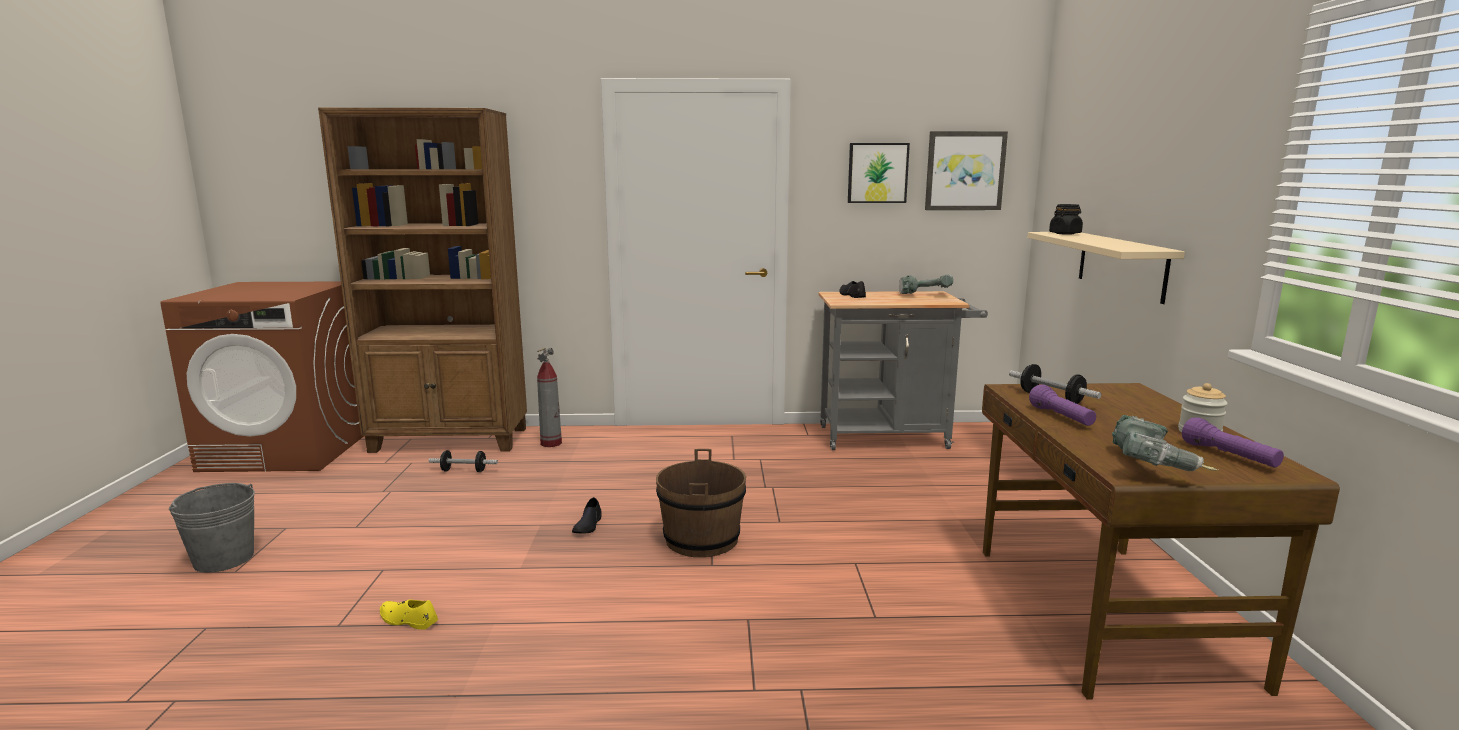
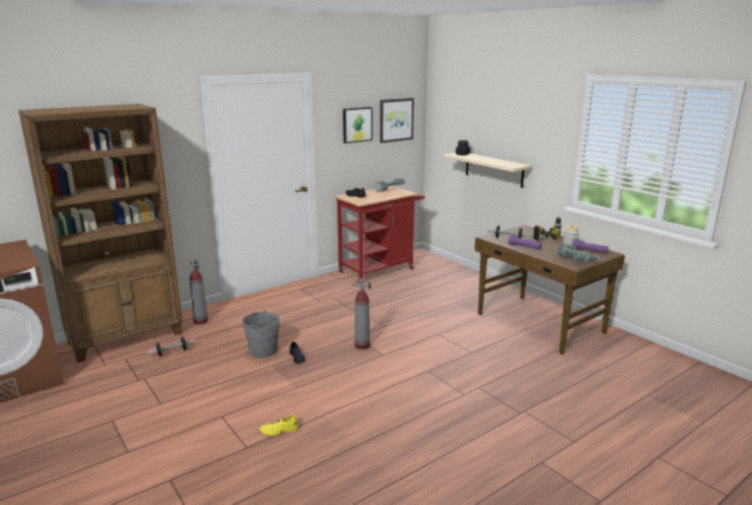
camera: 35 degrees left, 5 degrees up
grey bucket [169,483,255,573] -> grey bucket moved to [242,310,280,358]
brown bucket [656,449,746,558] -> fire extinguisher [352,279,371,350]
grey cart [818,291,988,450] -> red cart [334,186,425,283]
none -> power drill [533,216,561,241]

